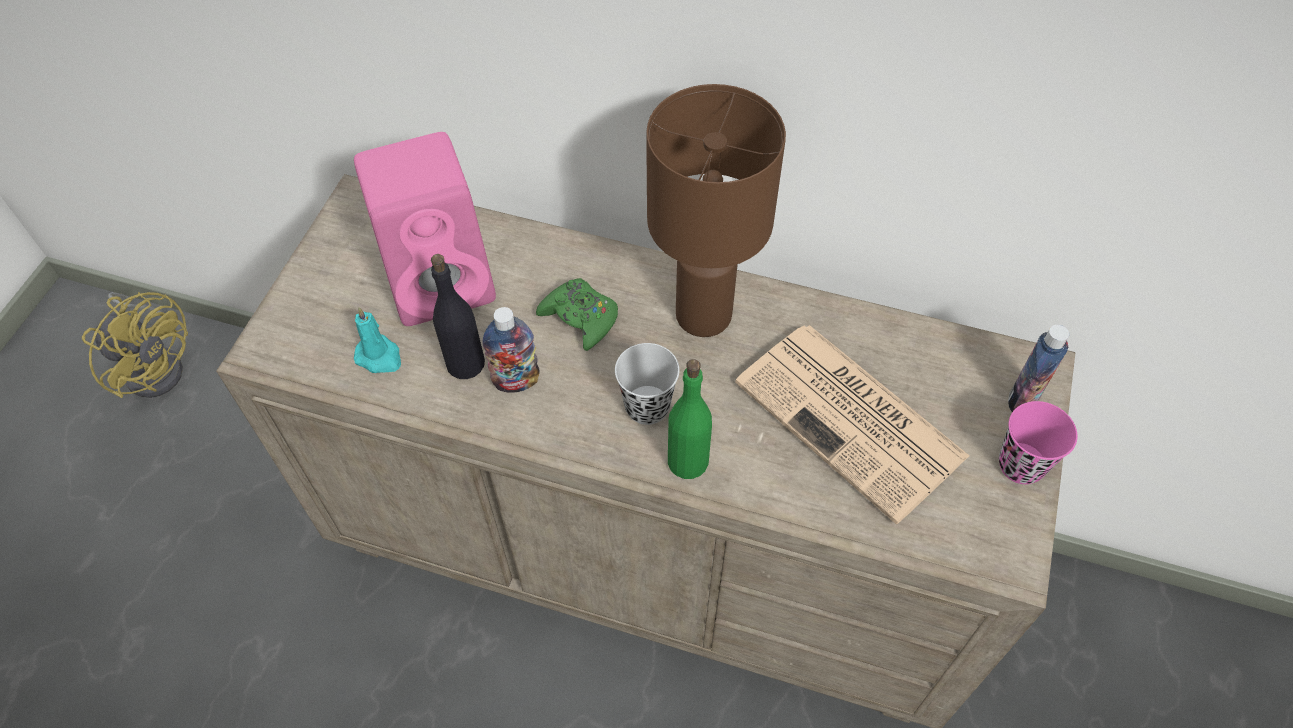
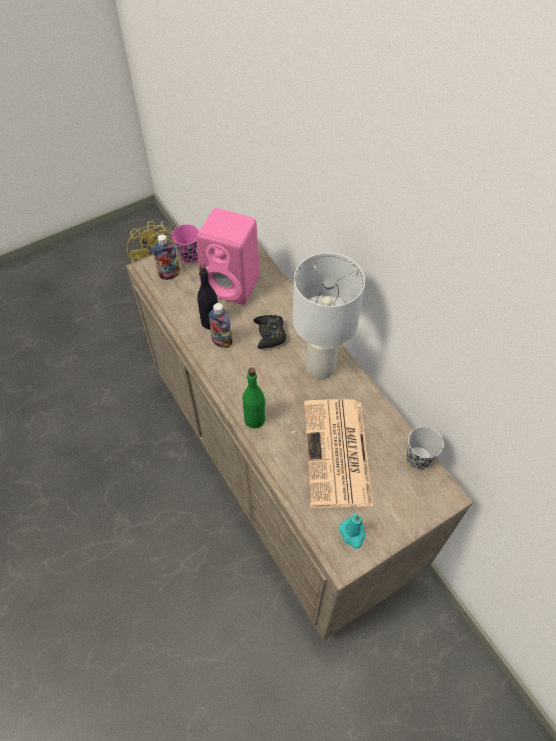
camera: 40 degrees right, 0 degrees up
turquoise candle [354,307,401,373] -> turquoise candle moved to [339,514,366,549]
green game controller [536,278,618,351] -> black game controller [253,315,286,349]
black cup [615,343,680,425] -> black cup moved to [407,427,443,470]
brown table lamp [646,84,786,337] -> white table lamp [293,253,365,379]
pink cup [999,401,1077,484] -> pink cup moved to [172,224,199,263]
bottle [1008,325,1069,412] -> bottle moved to [153,234,180,280]

